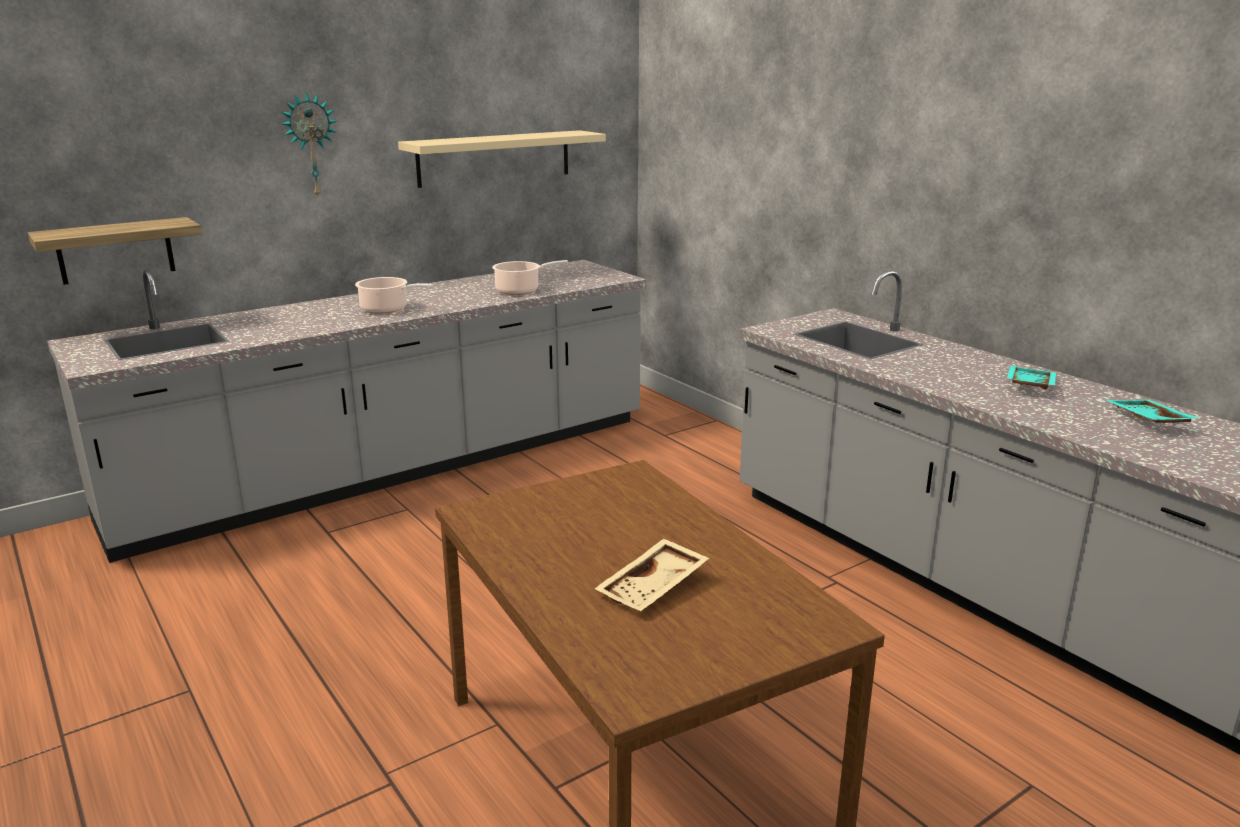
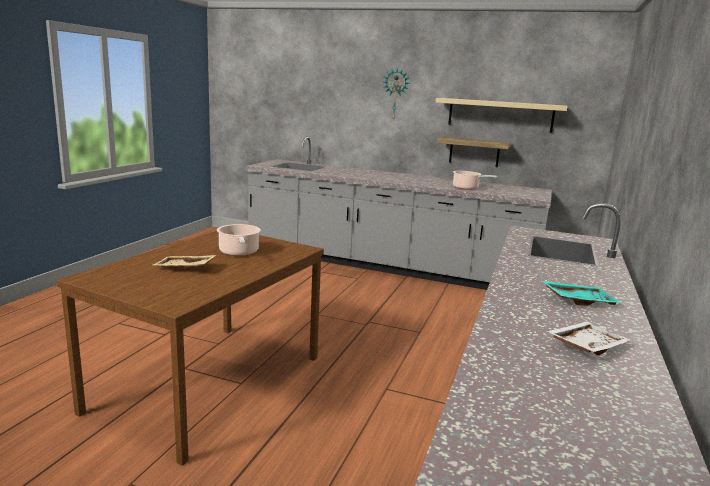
camera: 55 degrees right, 5 degrees down
shelf [28,217,202,285] -> shelf moved to [437,137,511,167]
cooking pot [355,277,433,314] -> cooking pot moved to [217,224,261,256]
turquoise tray [1107,400,1201,423] -> white tray [546,321,632,355]

